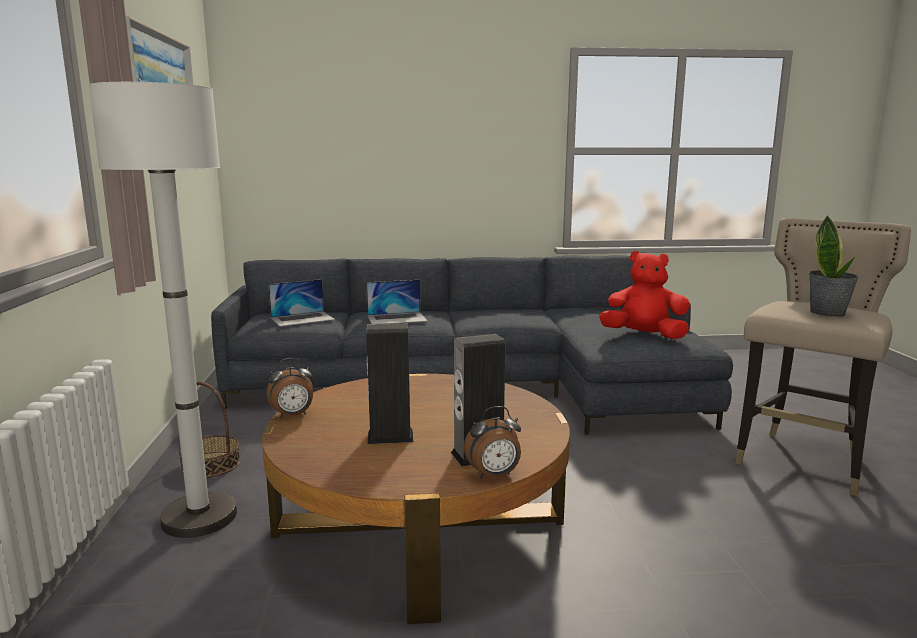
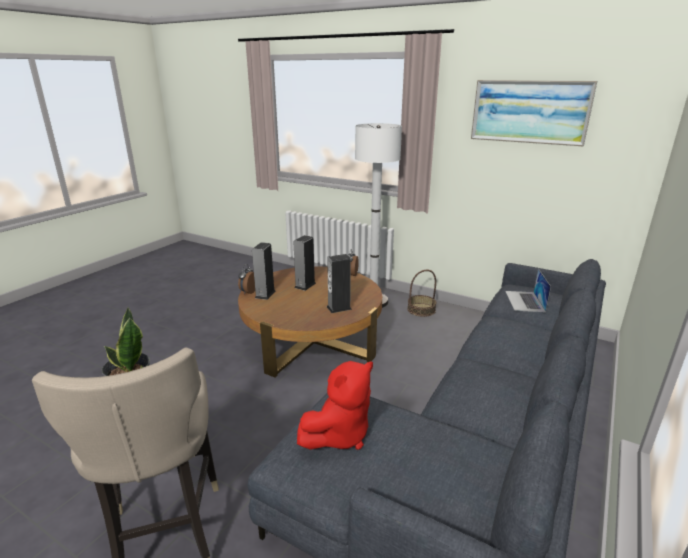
camera: 125 degrees right, 10 degrees up
laptop [366,280,427,324] -> none
none -> speaker [327,254,352,313]

